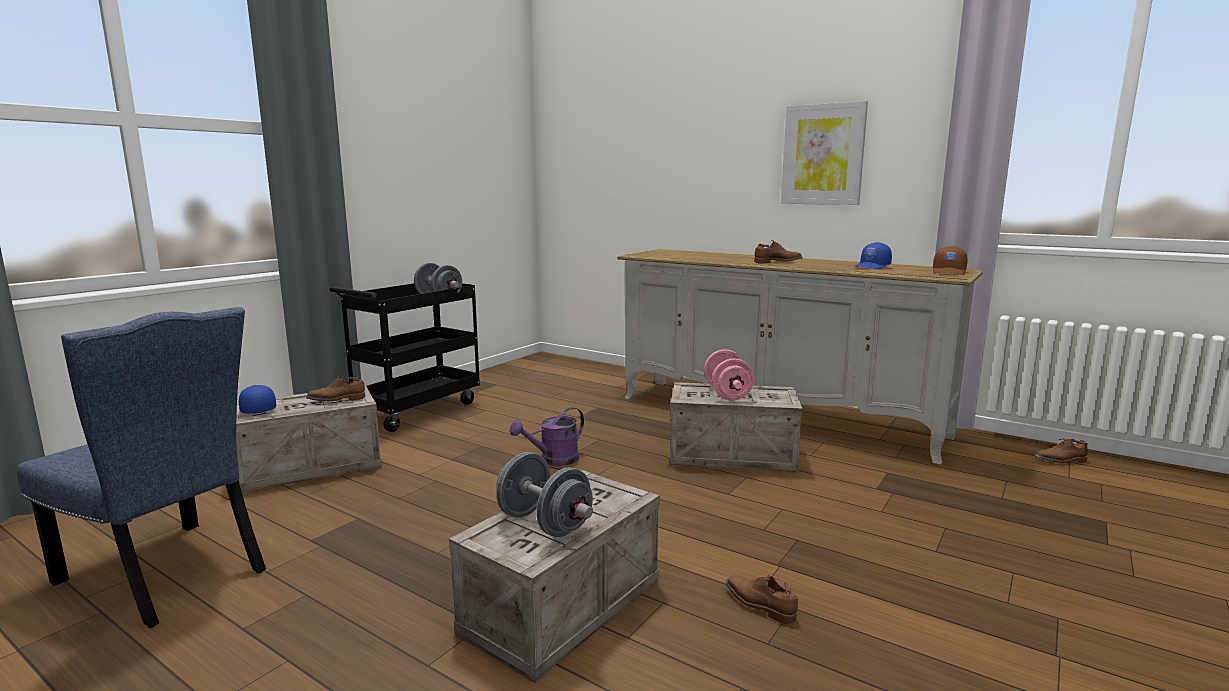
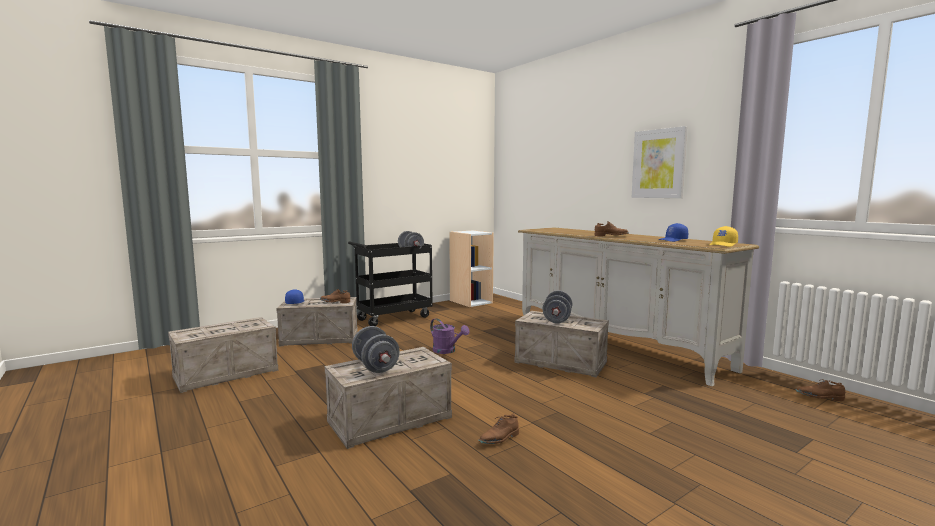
camera: 20 degrees right, 5 degrees down
blue chair [17,307,266,628] -> crate [168,317,278,393]
purple watering can [510,407,584,466] -> purple watering can turned 120 degrees counterclockwise [430,318,469,354]
pink dumbbell [704,349,755,401] -> grey dumbbell [543,290,572,323]
brown shoe [726,574,798,624] -> brown shoe turned 105 degrees counterclockwise [479,413,519,444]
brown cap [933,246,967,275] -> yellow cap [710,226,738,247]
none -> bookcase [449,230,494,307]

